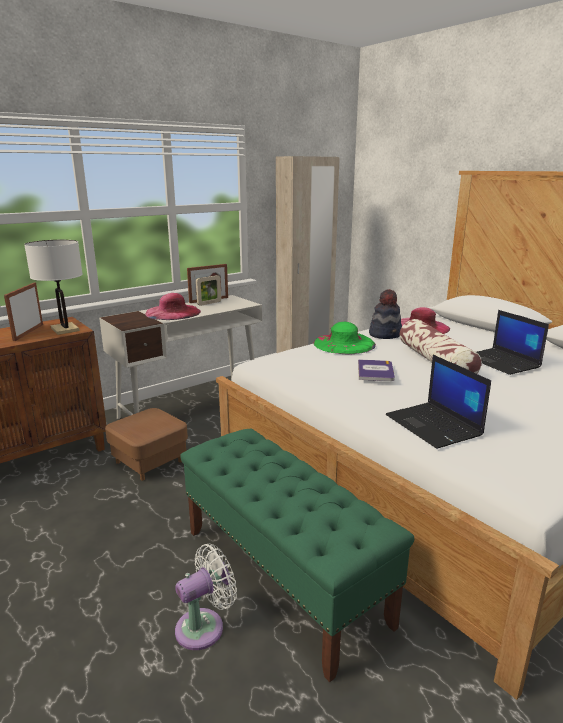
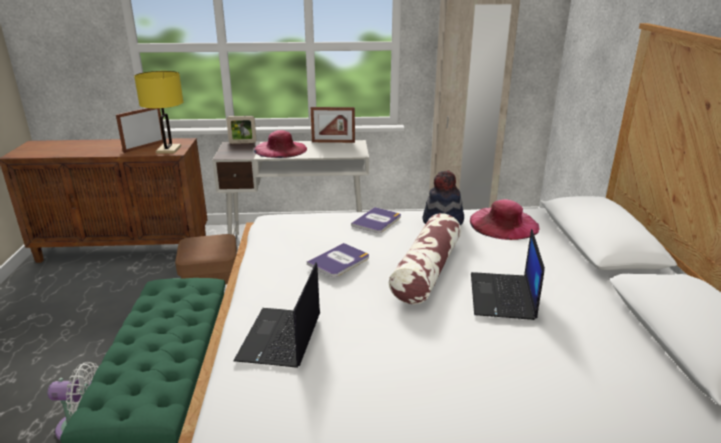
camera: 35 degrees right, 5 degrees up
white table lamp [24,240,83,335] -> yellow table lamp [134,71,183,153]
picture frame [196,275,221,306] -> picture frame moved to [227,116,256,144]
green hat [313,322,376,354] -> book [351,207,401,233]

